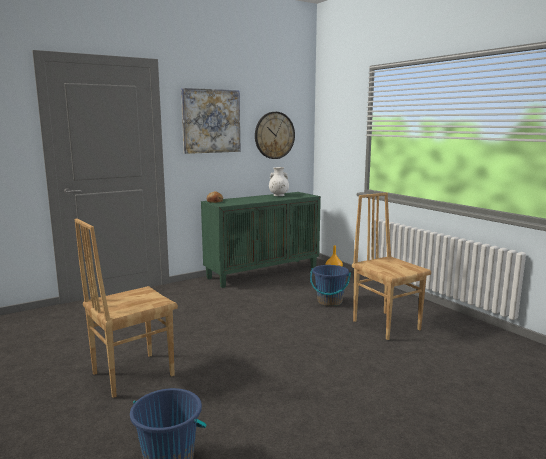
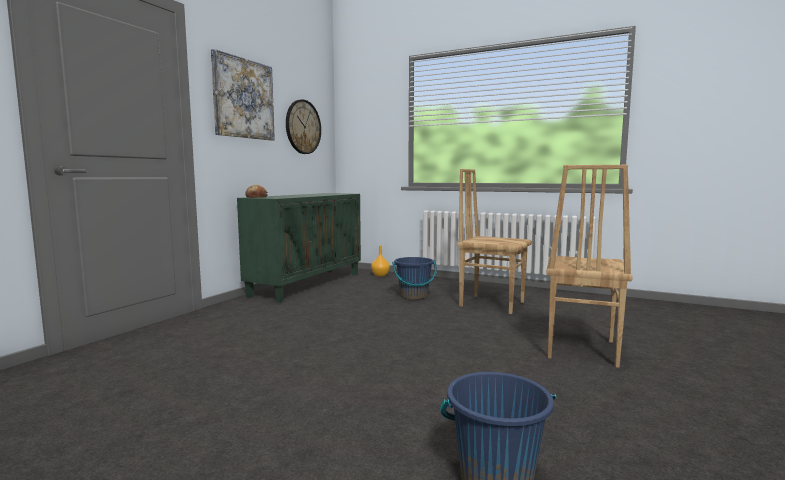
camera: 30 degrees left, 5 degrees down
brown chair [75,218,178,398] -> brown chair moved to [546,165,633,368]
white vase [269,167,289,196] -> none

